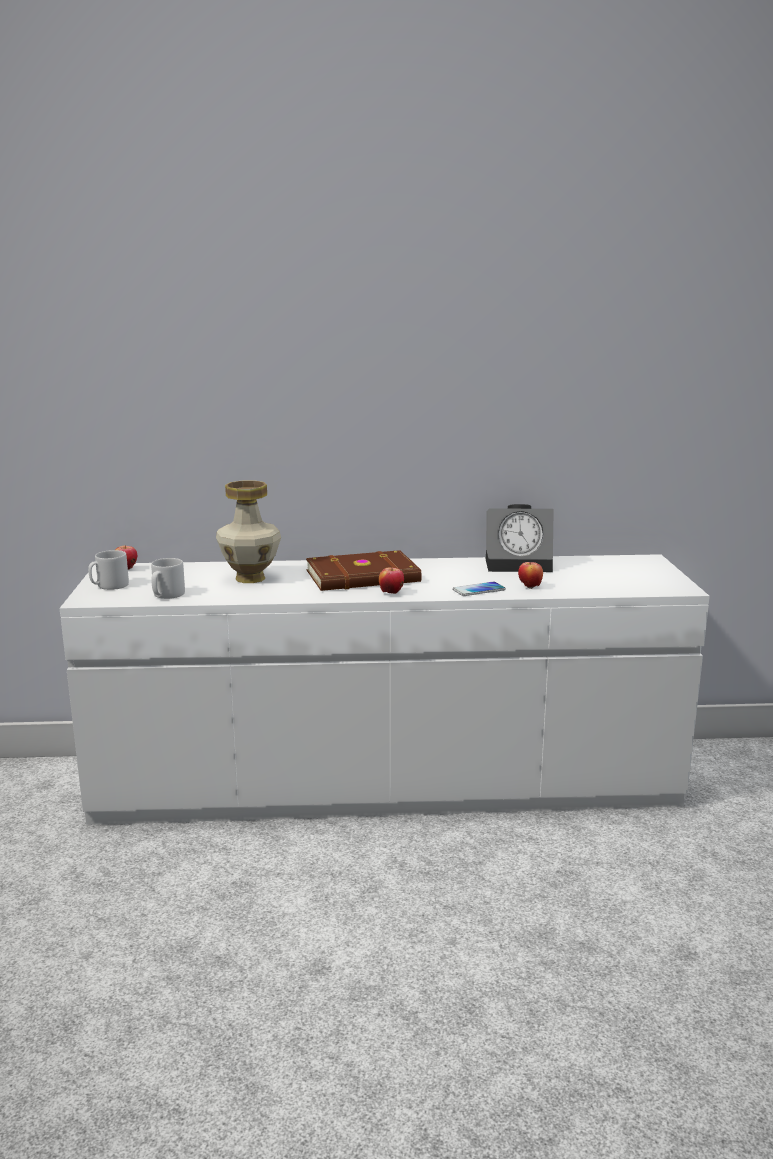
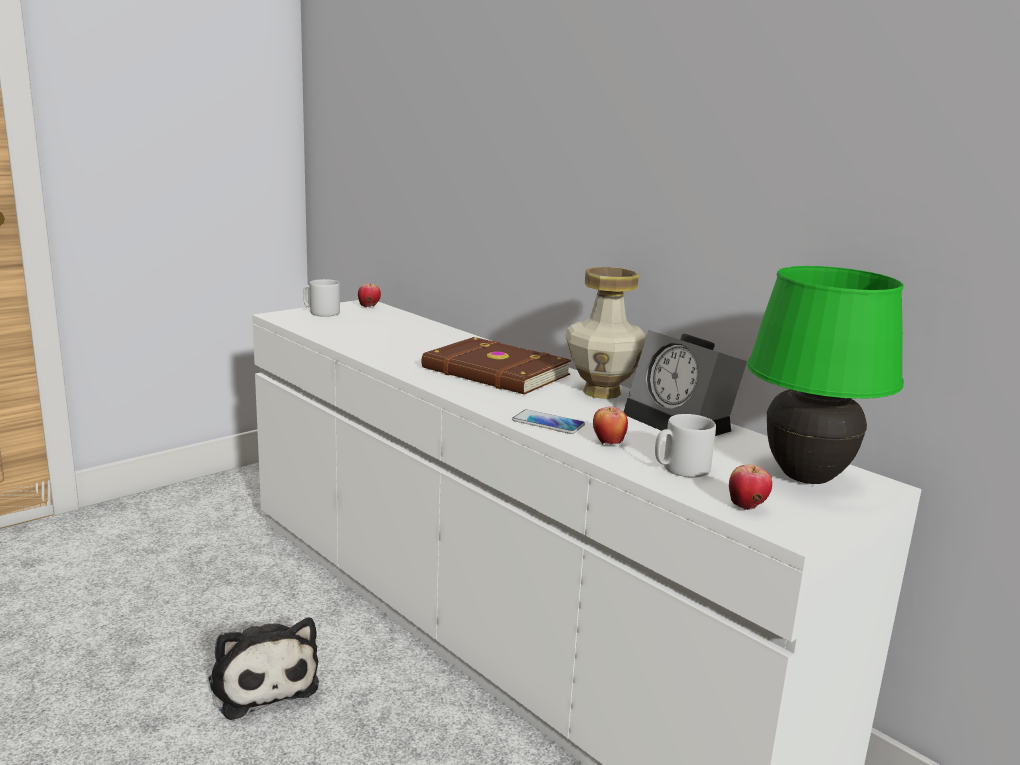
camera: 50 degrees right, 0 degrees up
grey mug [151,558,185,599] -> grey mug moved to [655,414,716,478]
vase [216,480,281,583] -> vase moved to [566,267,647,399]
apple [379,567,404,594] -> apple moved to [729,465,772,510]
none -> plush toy [209,617,319,720]
none -> green table lamp [747,266,904,484]

